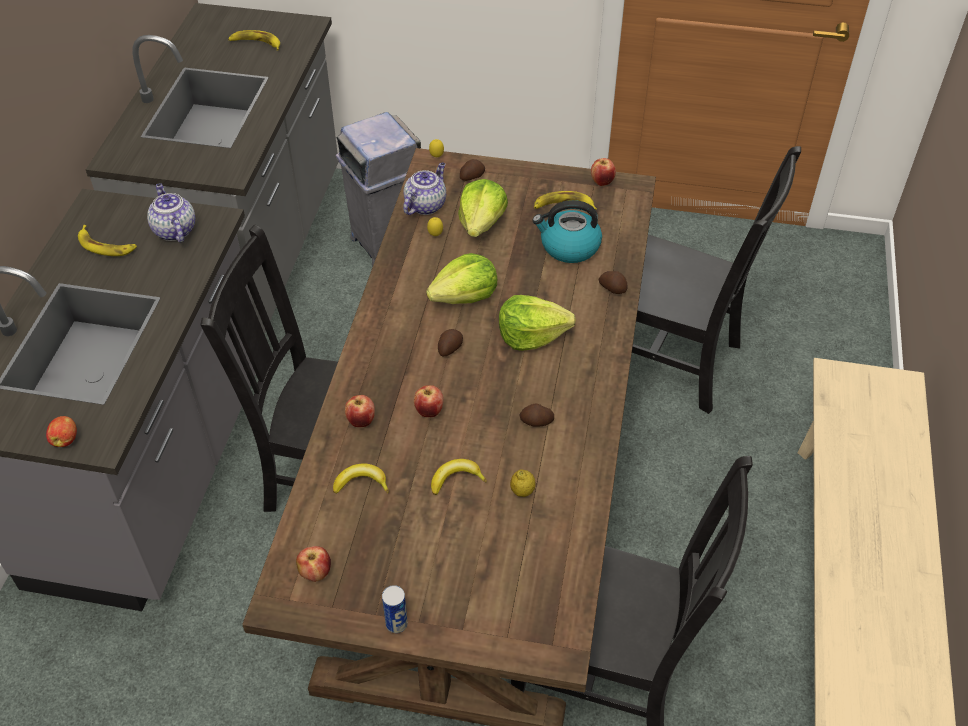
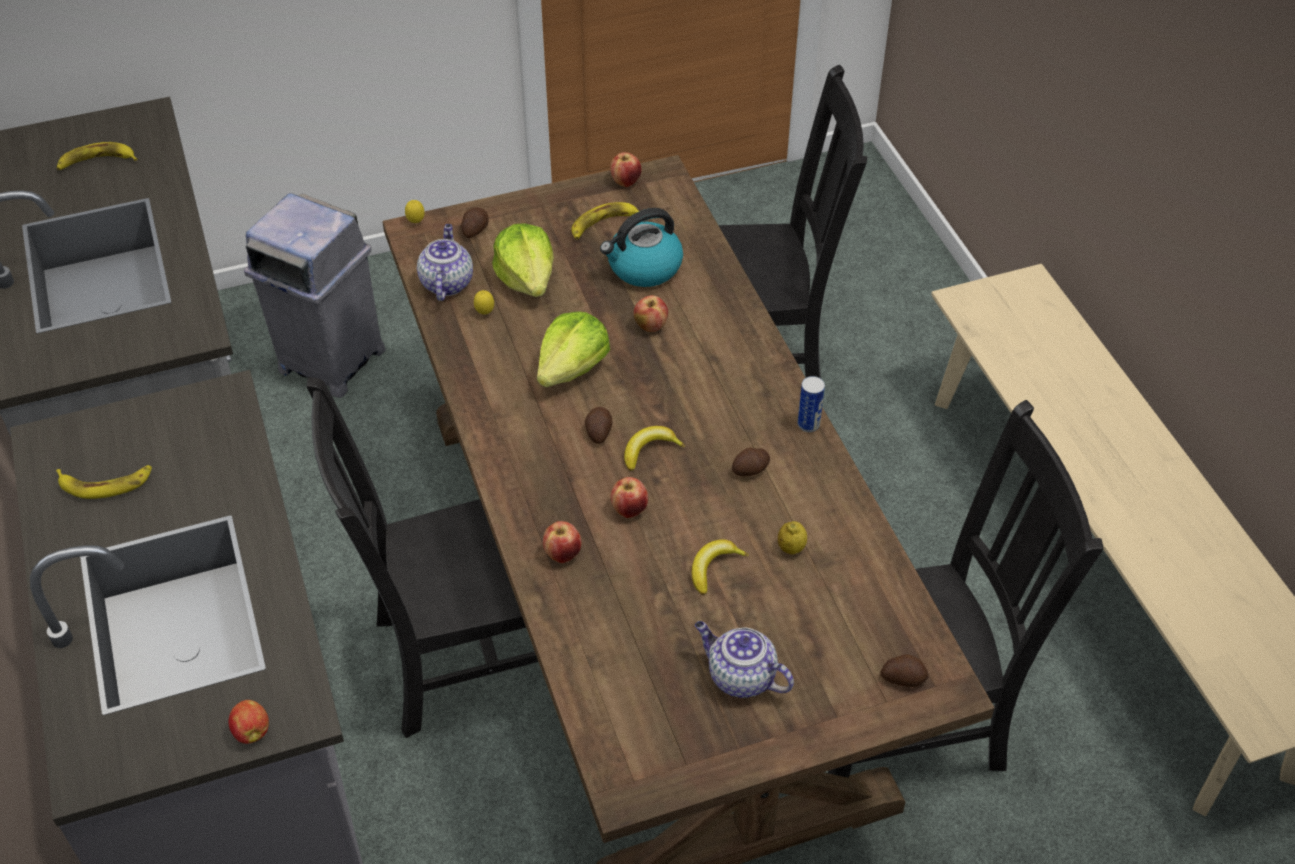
camera: 30 degrees left, 0 degrees up
teapot [147,183,195,243] -> teapot moved to [695,621,794,698]
apple [296,546,331,582] -> apple moved to [634,295,668,332]
banana [333,463,389,494] -> banana moved to [624,426,685,471]
can [382,585,408,633] -> can moved to [798,376,825,432]
lettuce [499,295,576,351] -> none
potato [599,271,627,294] -> potato moved to [880,654,928,687]

